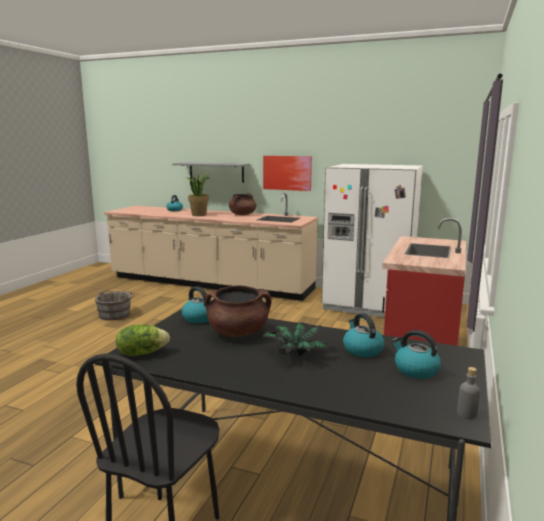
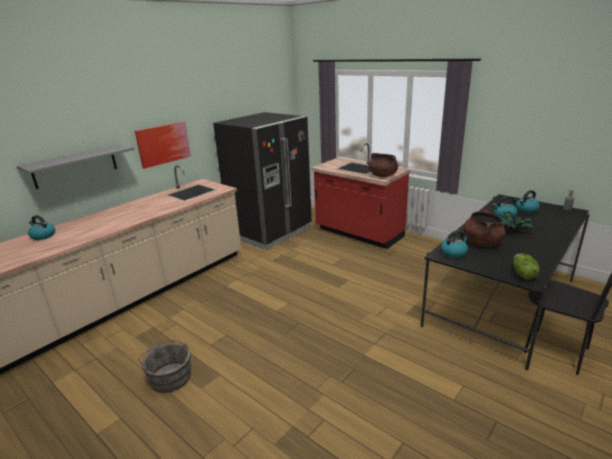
camera: 70 degrees left, 10 degrees up
potted plant [186,174,211,216] -> none
brown cooking pot [229,193,256,215] -> brown cooking pot moved to [369,153,398,177]
white fridge [322,164,423,317] -> black fridge [213,112,312,250]

